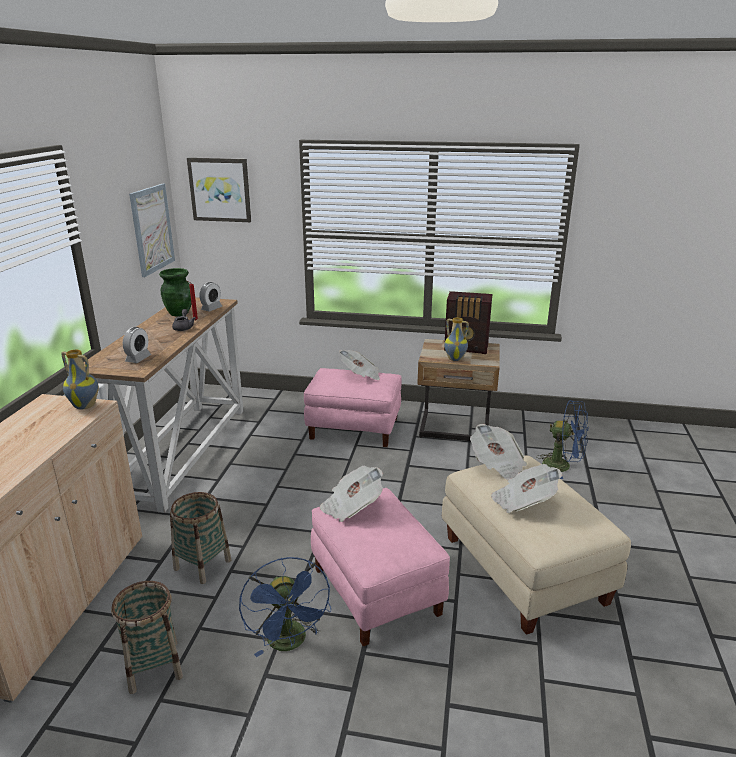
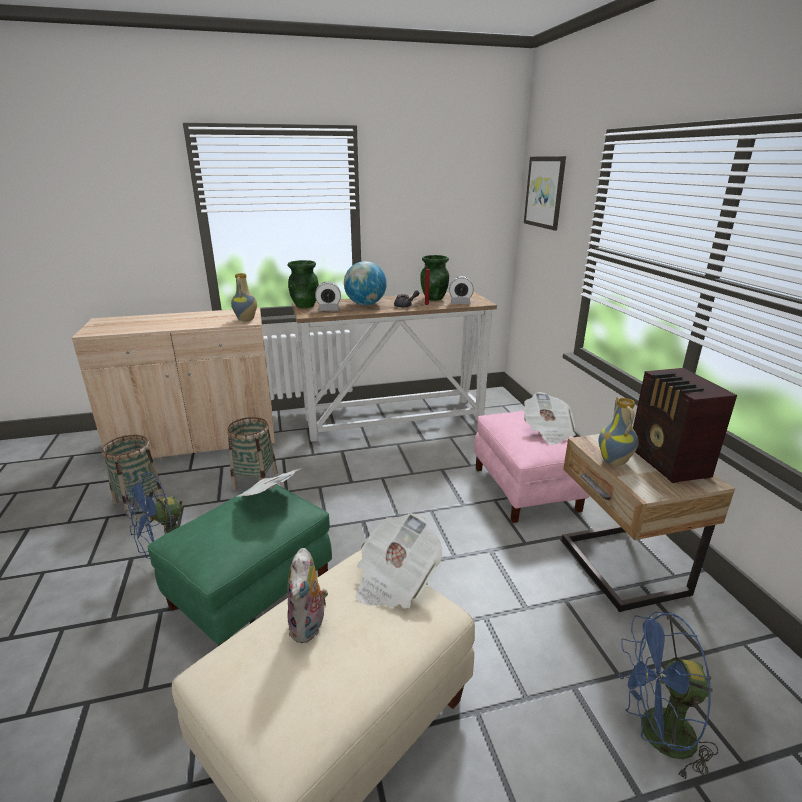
camera: 65 degrees right, 0 degrees up
picture [129,184,175,277] -> none
pink ottoman [311,488,450,646] -> green ottoman [147,484,332,646]
newspaper [491,464,563,513] -> plush toy [287,548,328,643]
blue fan [536,400,588,479] -> blue fan turned 90 degrees clockwise [619,612,718,780]
none -> green vase [288,260,319,308]
none -> globe [344,261,387,305]

